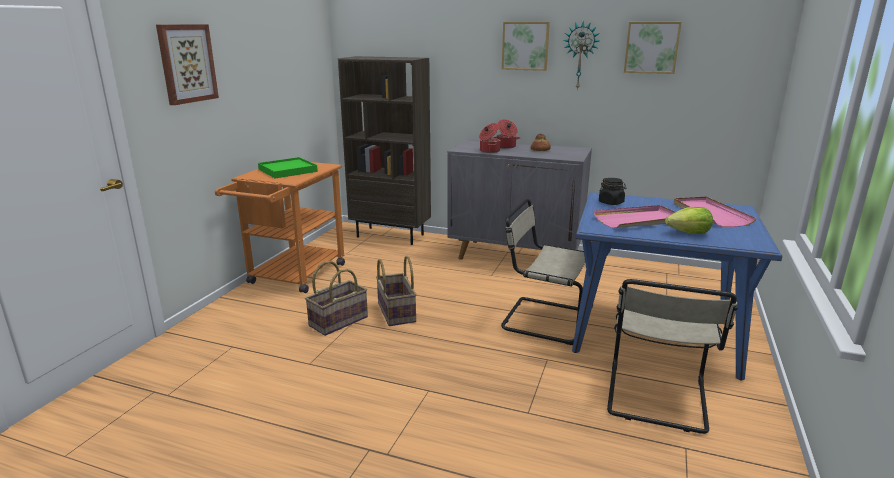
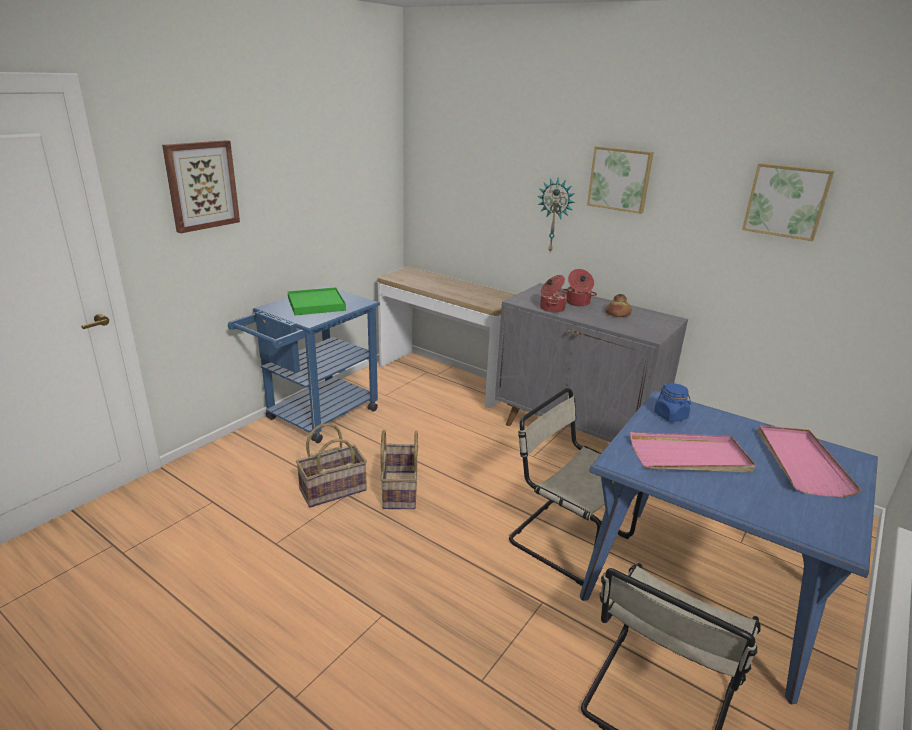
camera: 15 degrees right, 5 degrees up
orange cart [215,162,345,293] -> blue cart [228,286,380,443]
brown bookcase [338,56,431,245] -> console table [377,266,516,408]
wall clock [563,21,600,90] -> wall clock moved to [537,177,575,252]
black jar [599,178,626,205] -> blue jar [654,383,691,422]
lettuce [665,207,713,234] -> none

